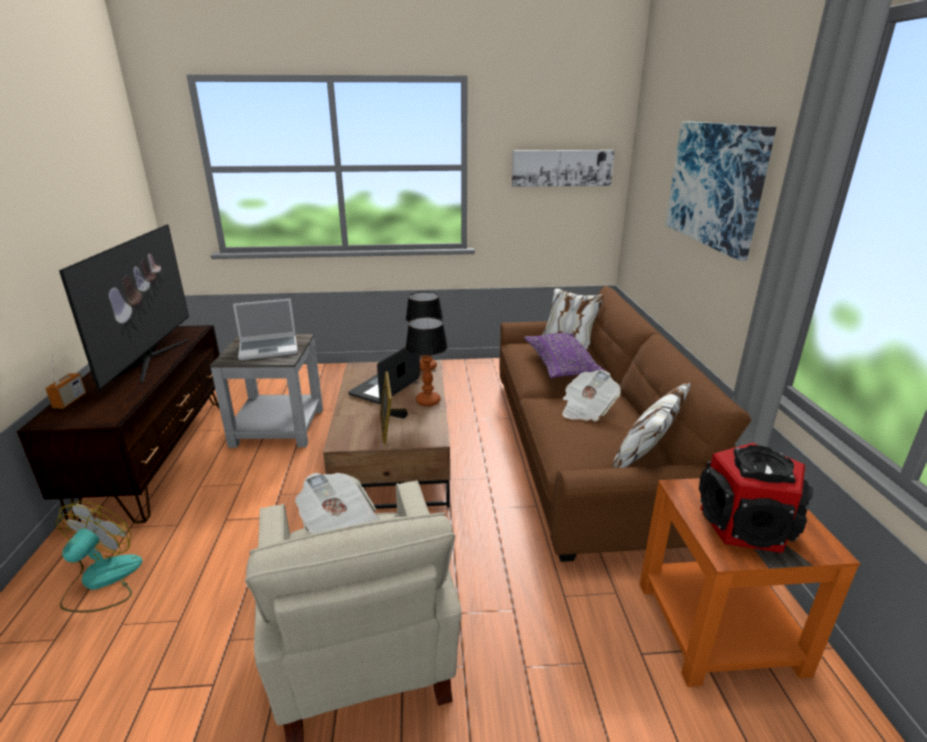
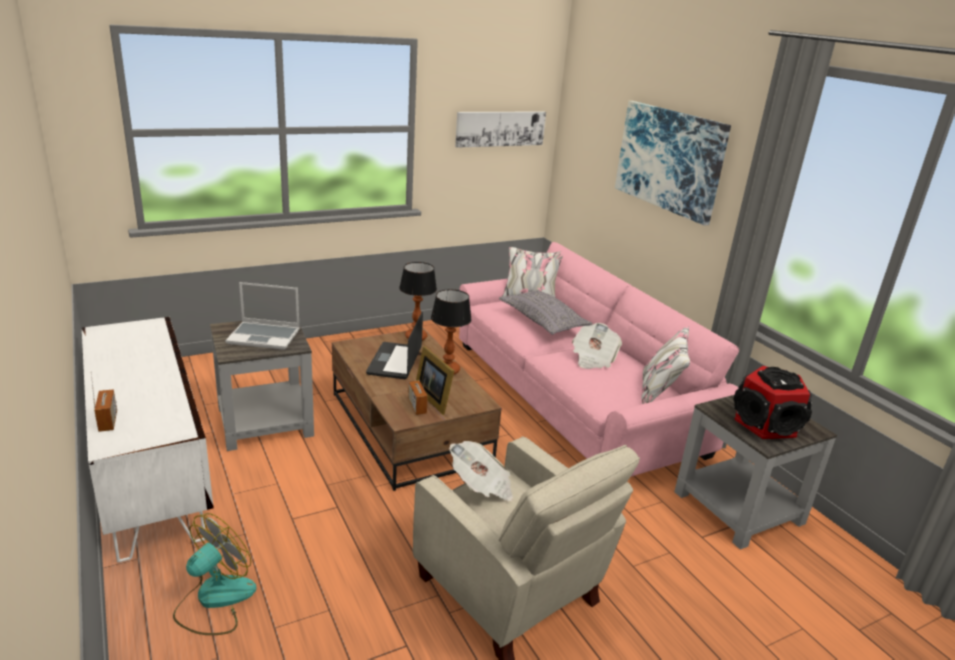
camera: 25 degrees left, 0 degrees up
brown tv stand [17,325,220,525] -> white tv stand [82,317,214,562]
fan [57,501,143,613] -> fan turned 45 degrees clockwise [173,513,257,635]
television [59,224,190,391] -> none
laptop [233,298,298,360] -> laptop turned 45 degrees clockwise [225,282,300,350]
brown sofa [500,286,751,562] -> pink sofa [459,242,739,477]
purple pillow [524,333,606,378] -> grey pillow [499,290,593,335]
orange side table [640,478,860,687] -> grey side table [674,395,837,550]
none -> radio [408,372,428,415]

